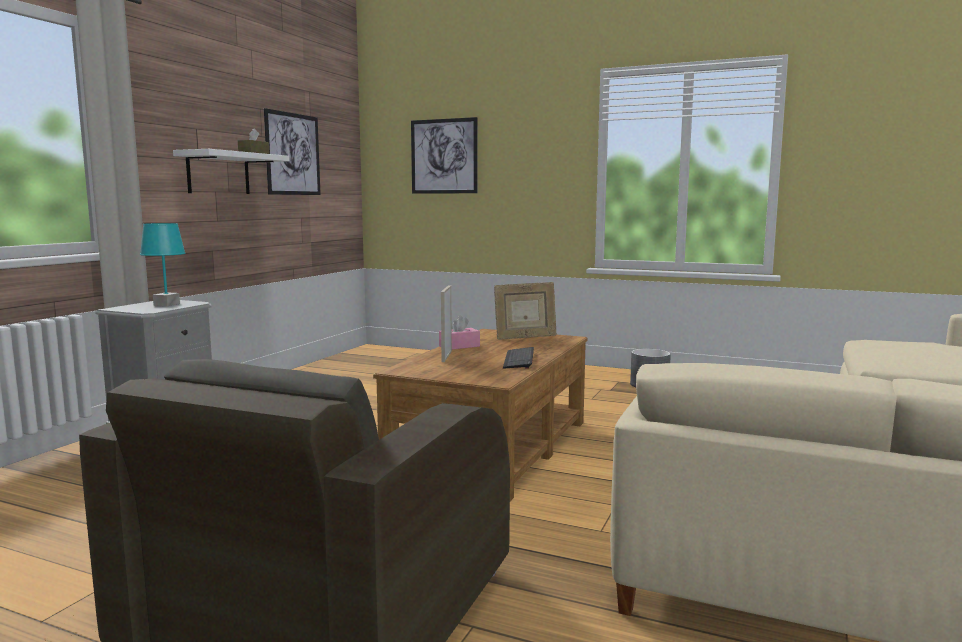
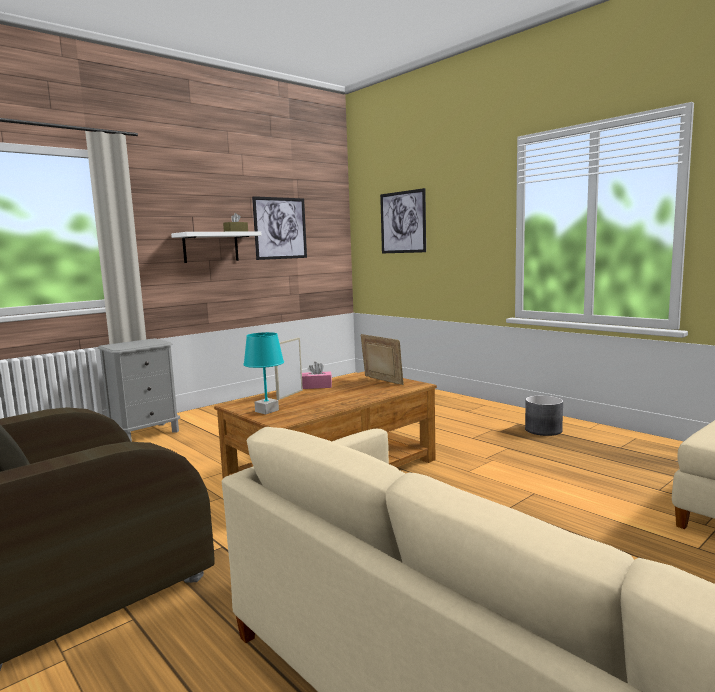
camera: 25 degrees right, 0 degrees up
turquoise table lamp [140,223,186,306] -> turquoise table lamp moved to [243,332,284,415]
picture frame [494,282,557,340] -> picture frame turned 150 degrees counterclockwise [361,334,404,385]
keyboard [503,347,534,369] -> none

